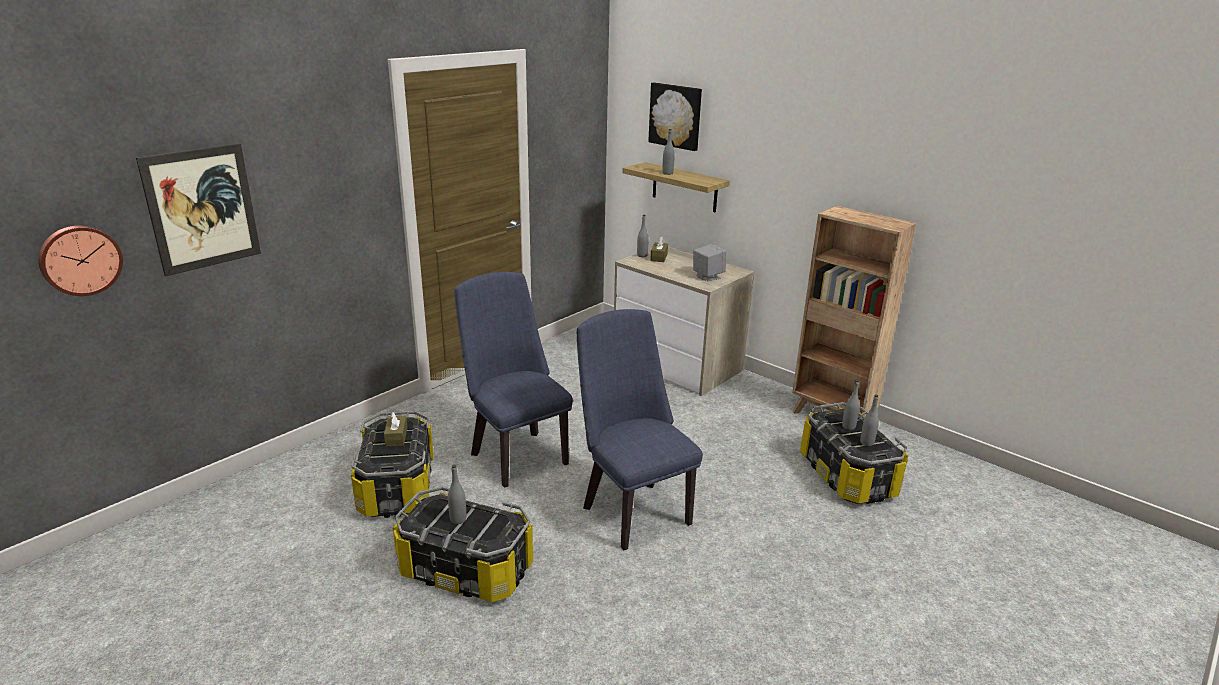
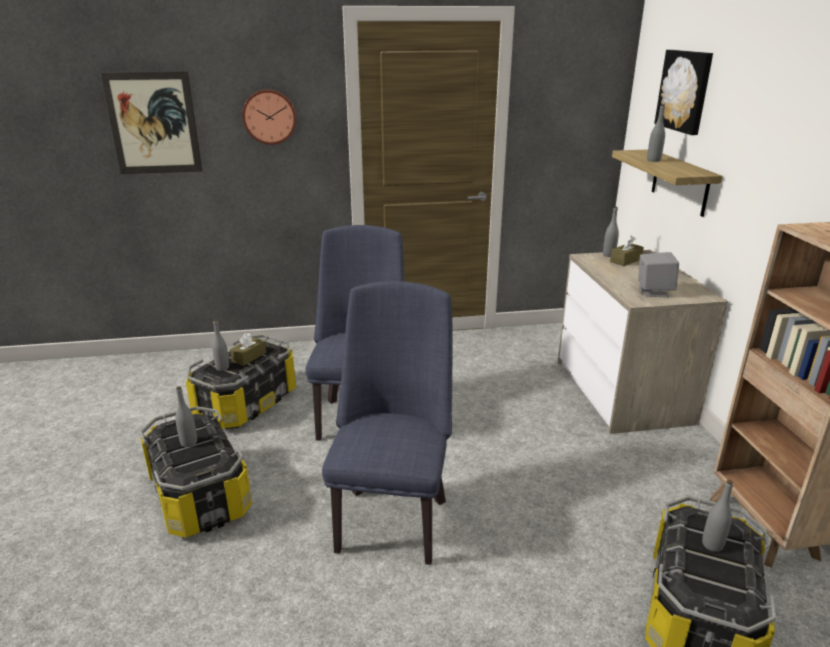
camera: 40 degrees right, 0 degrees up
wall clock [38,226,123,296] -> wall clock moved to [242,89,296,145]
grey bottle [860,395,879,446] -> grey bottle moved to [212,319,229,371]

